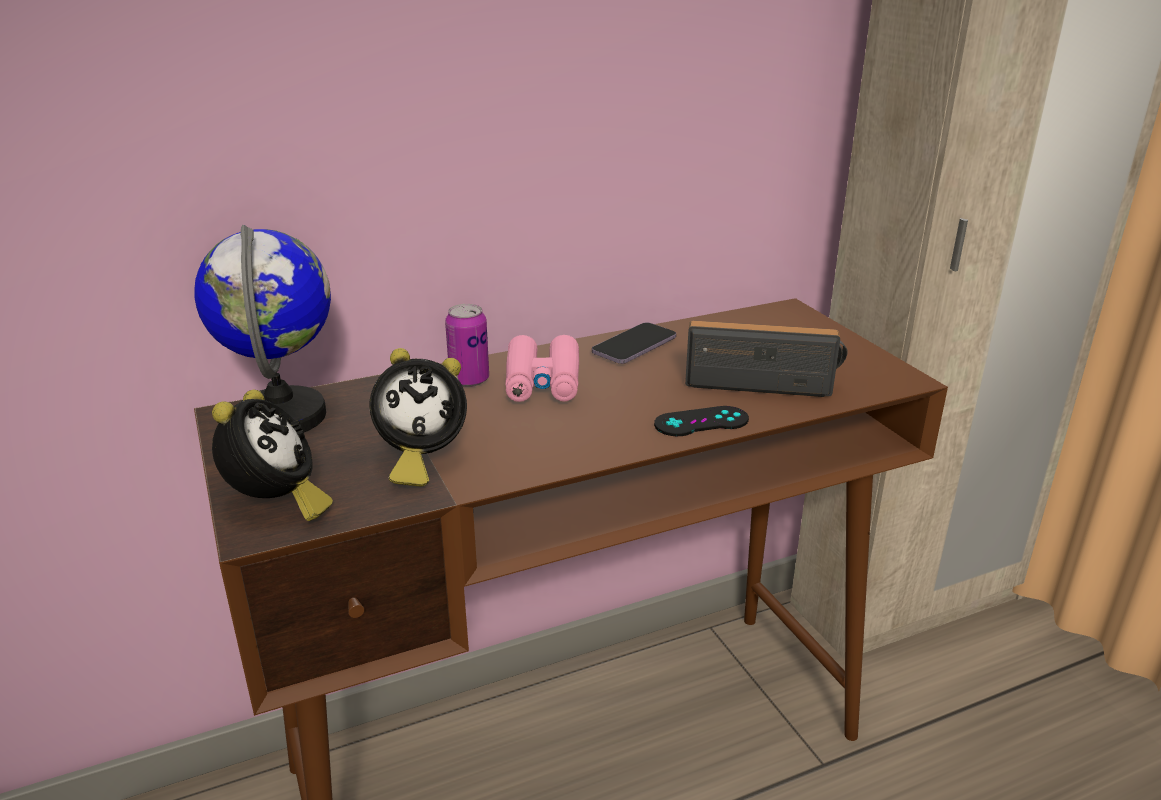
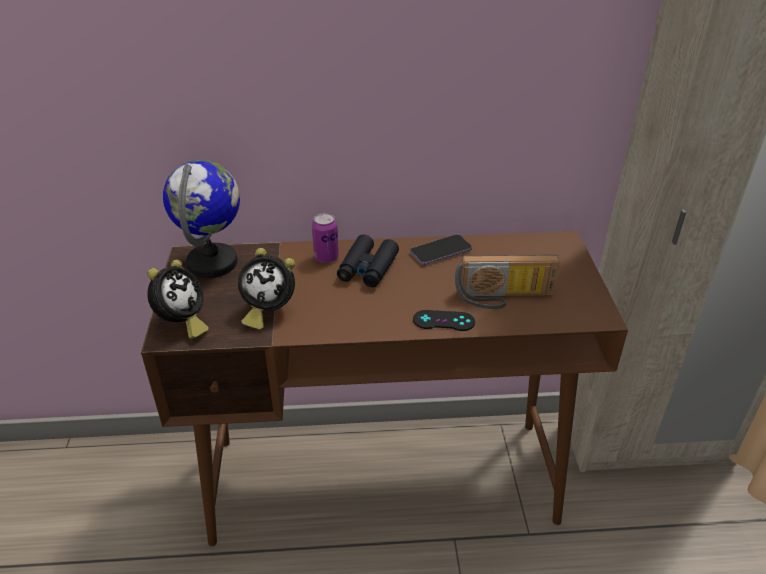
camera: 20 degrees right, 10 degrees up
pink binoculars [505,335,579,402] -> black binoculars [337,234,399,287]
radio [685,321,848,397] -> radio turned 150 degrees clockwise [455,255,560,309]

